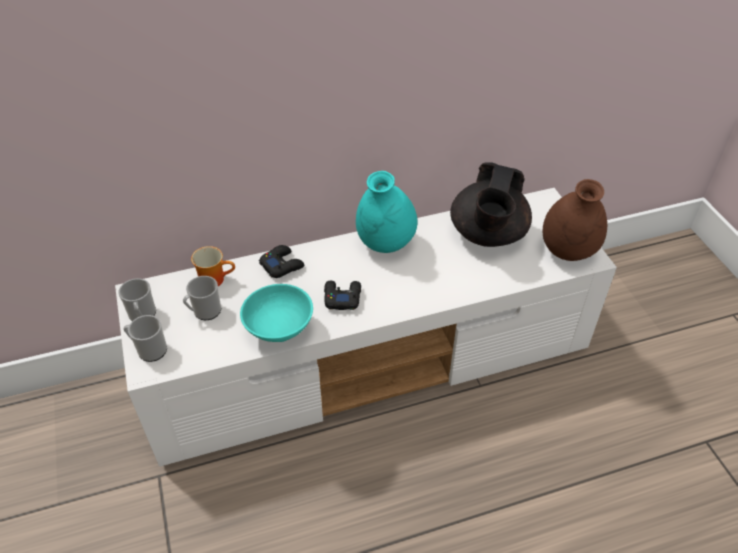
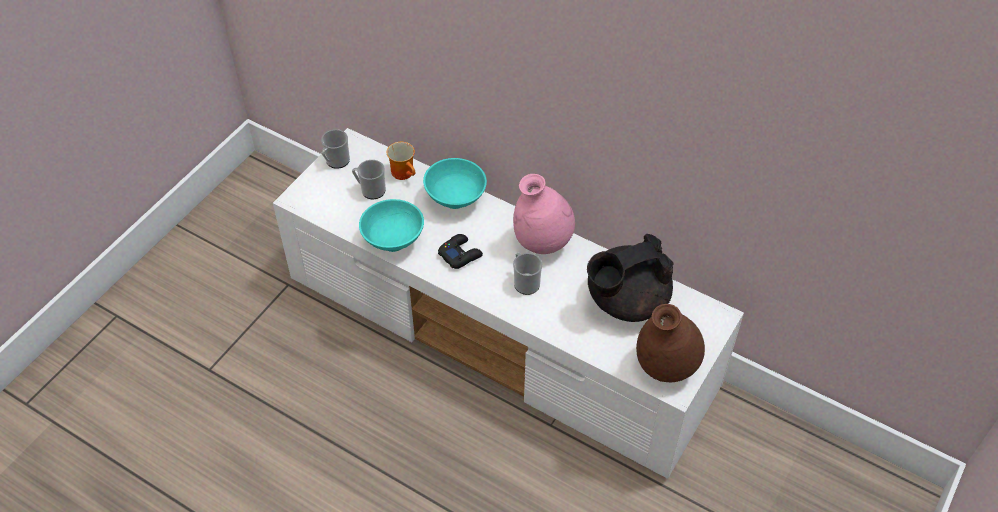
camera: 50 degrees right, 5 degrees up
mug [123,315,167,362] -> mug moved to [513,252,542,295]
black game controller [259,245,304,278] -> turquoise bowl [423,158,487,209]
turquoise vase [356,171,417,253] -> pink vase [513,174,575,254]

